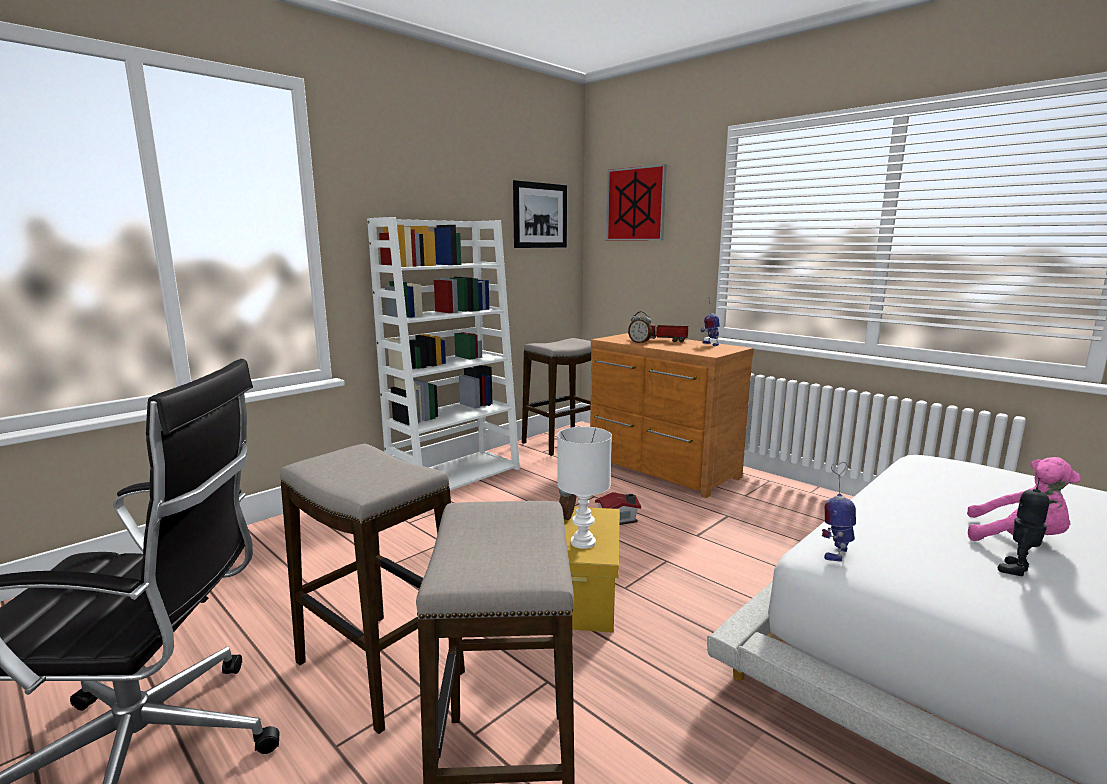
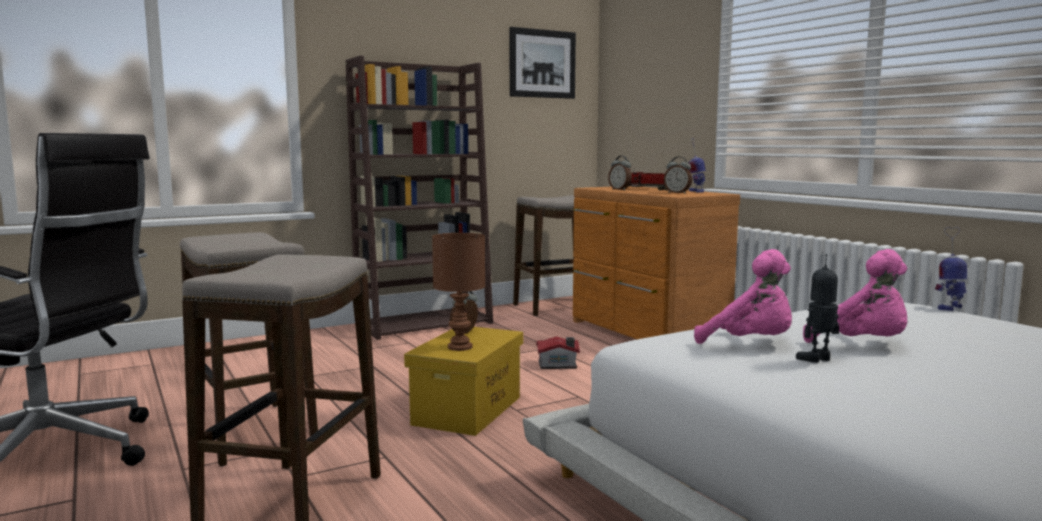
camera: 15 degrees right, 5 degrees down
white bookcase [367,217,520,490] -> brown bookcase [345,56,493,340]
white table lamp [557,427,612,549] -> brown table lamp [432,233,485,351]
picture [606,164,667,240] -> none
toy robot [822,462,856,561] -> toy robot moved to [935,227,967,311]
none -> alarm clock [664,156,692,194]
none -> pink plush toy [694,249,792,344]

